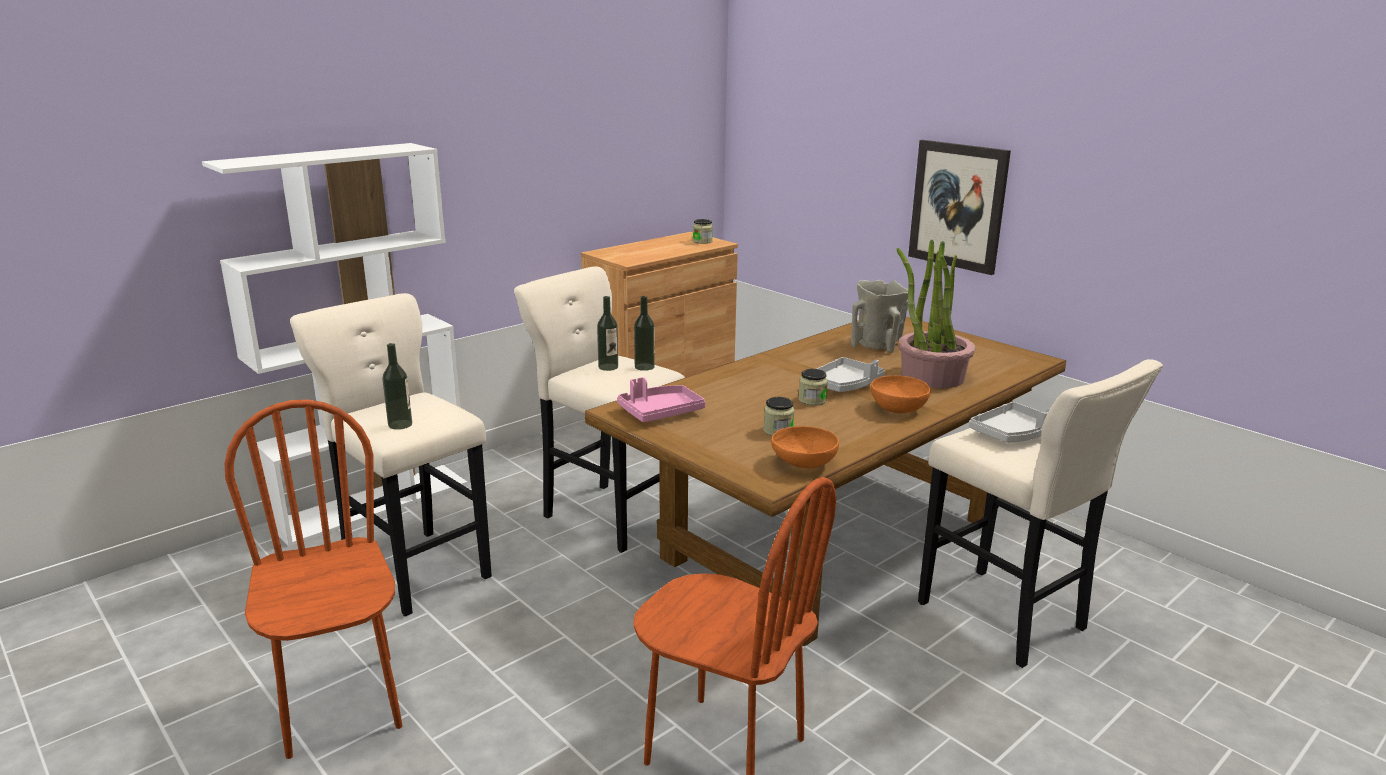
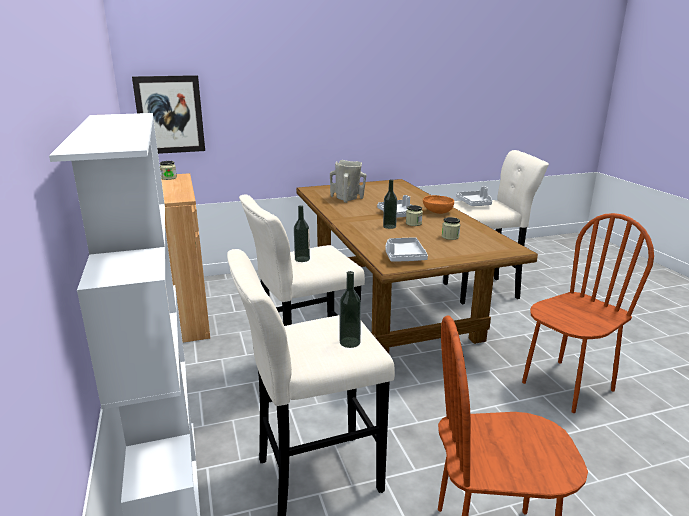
camera: 65 degrees left, 0 degrees up
pink tray [617,377,706,422] -> grey tray [386,237,428,262]
bottle [634,296,655,371] -> bottle moved to [383,179,397,229]
orange bowl [771,426,839,468] -> none
potted plant [896,240,975,388] -> none
picture [908,140,1011,275] -> picture moved to [132,75,205,154]

